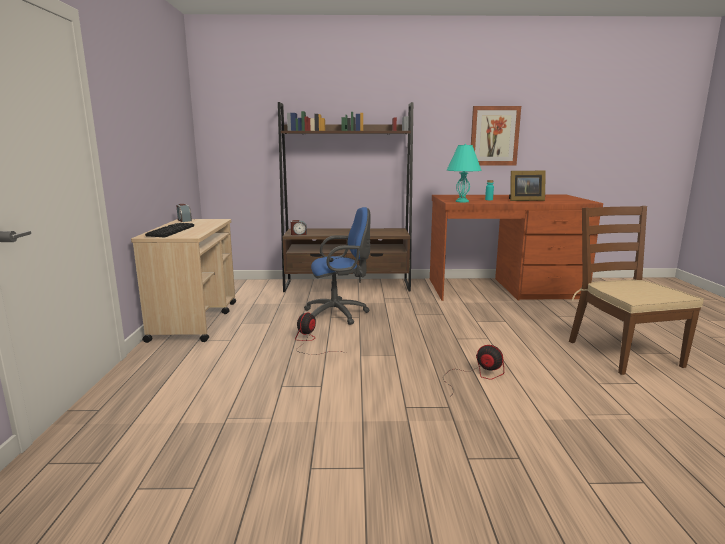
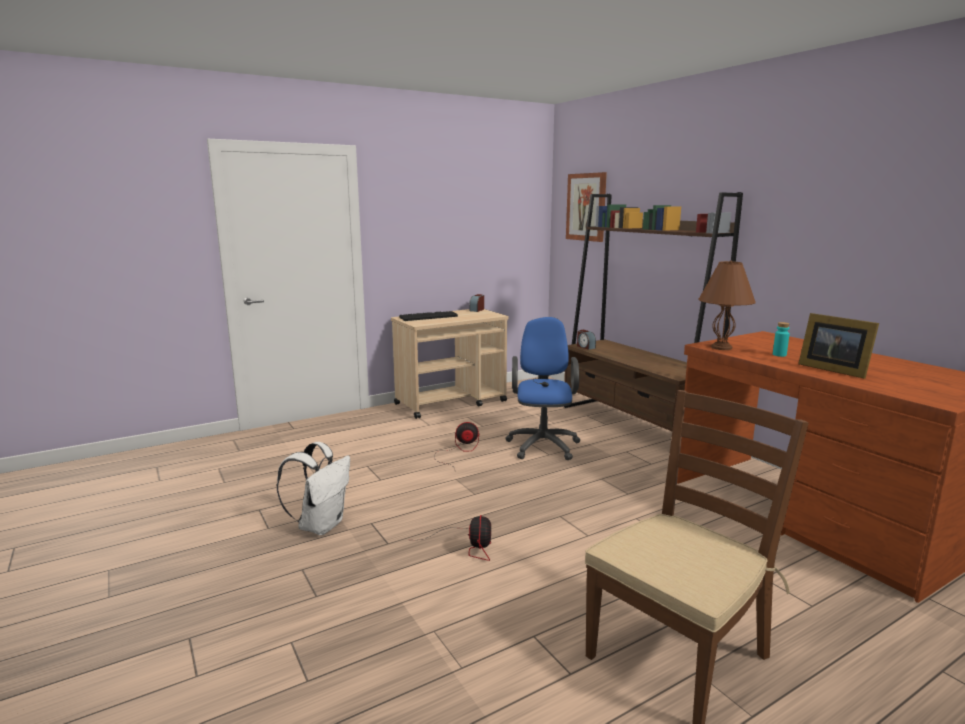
camera: 60 degrees right, 0 degrees up
blue office chair [304,207,371,325] -> blue office chair turned 135 degrees counterclockwise [505,317,580,460]
turquoise table lamp [447,144,482,202] -> brown table lamp [698,260,756,350]
picture [471,106,521,166] -> picture moved to [566,172,607,242]
none -> white backpack [276,442,350,535]

